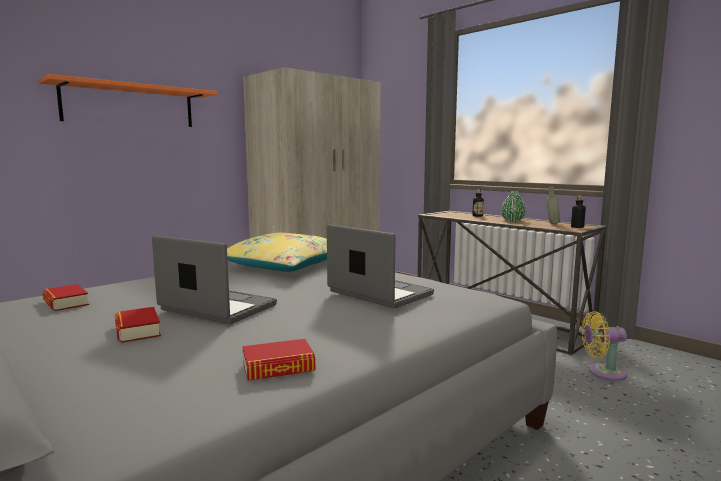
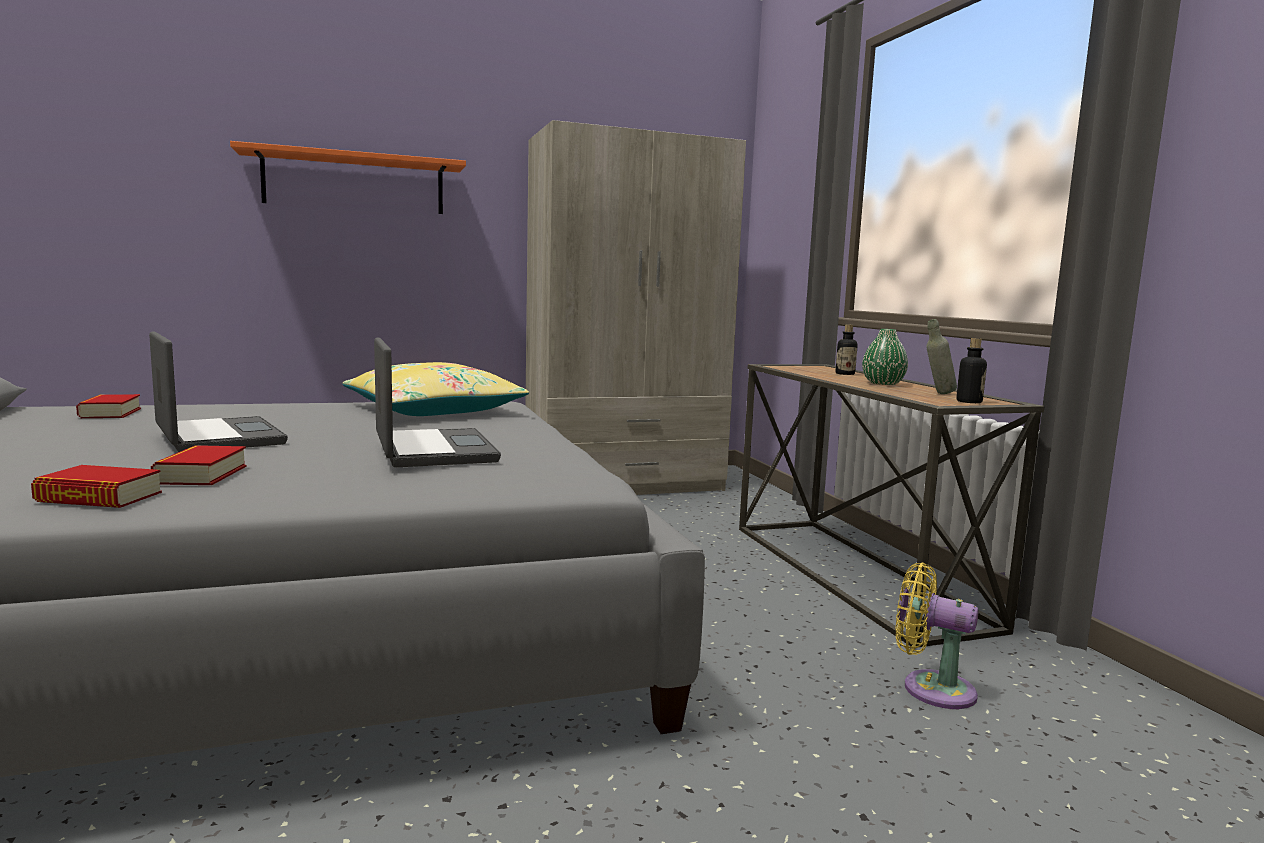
camera: 25 degrees right, 0 degrees up
book [115,307,161,343] -> book moved to [151,445,247,485]

